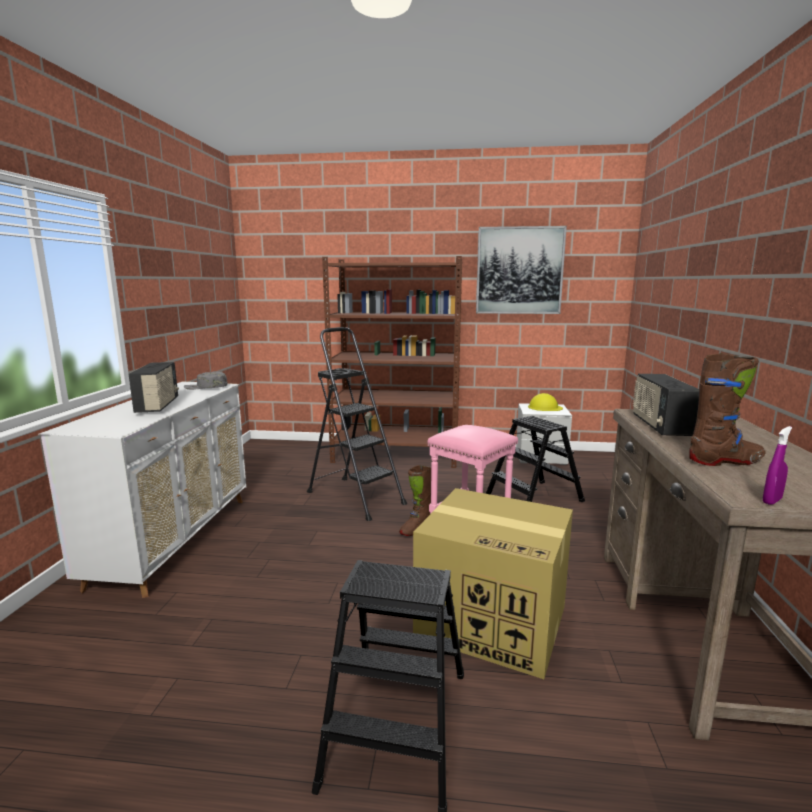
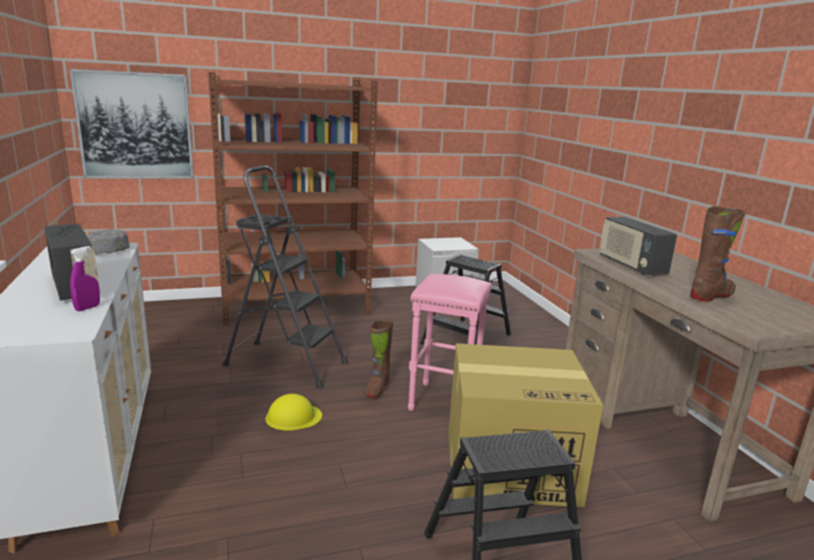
camera: 25 degrees left, 5 degrees up
picture [476,226,567,314] -> picture moved to [69,69,194,178]
yellow hard hat [528,393,563,411] -> yellow hard hat moved to [265,394,322,431]
purple spray bottle [763,426,792,505] -> purple spray bottle moved to [70,246,100,311]

